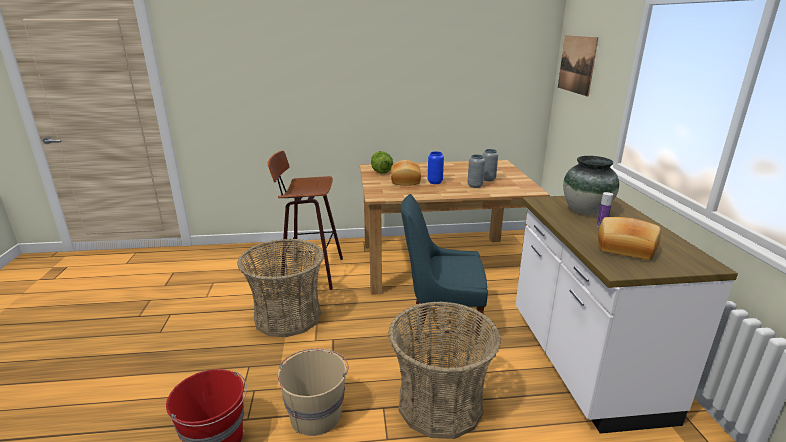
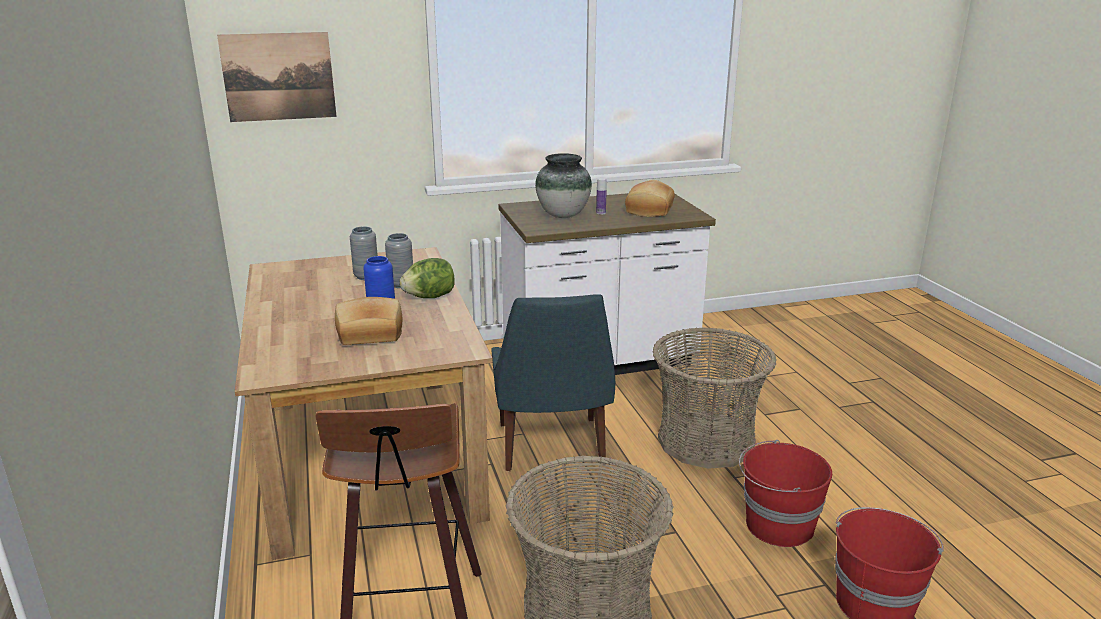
camera: 100 degrees left, 0 degrees up
beige bucket [277,349,349,436] -> red bucket [739,440,832,547]
lettuce [371,151,393,174] -> lettuce moved to [400,258,455,298]

